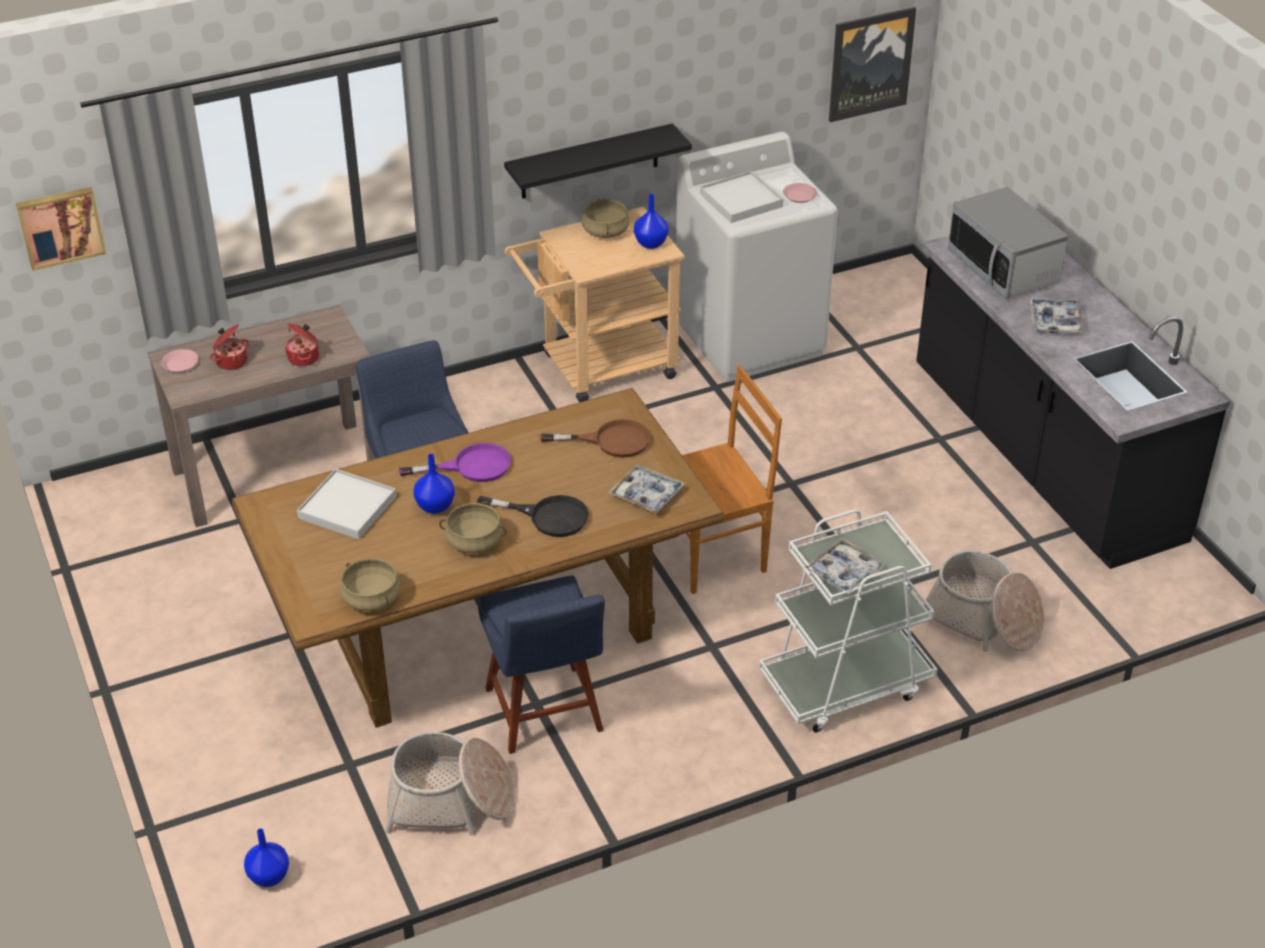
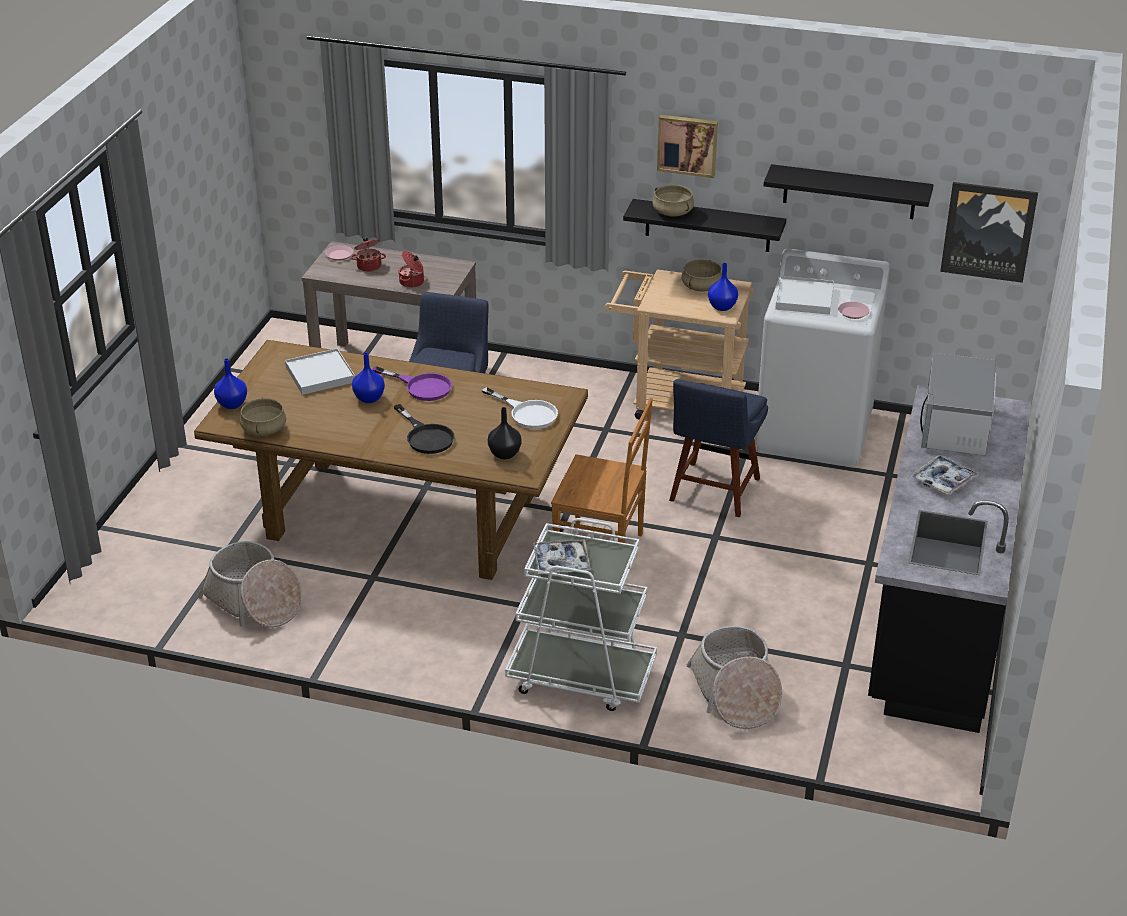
camera: 40 degrees right, 5 degrees down
picture [16,187,106,271] -> picture moved to [657,115,718,178]
blue vase [244,829,289,887] -> blue vase moved to [214,358,247,409]
beige cooking pot [439,503,506,553] -> beige cooking pot moved to [652,185,694,217]
blue chair [478,576,605,754] -> blue chair moved to [669,379,768,517]
brown frying pan [540,419,651,458] -> white frying pan [482,387,558,429]
tray [608,465,685,514] -> black vase [488,407,522,459]
none -> black shelf [764,164,933,219]

